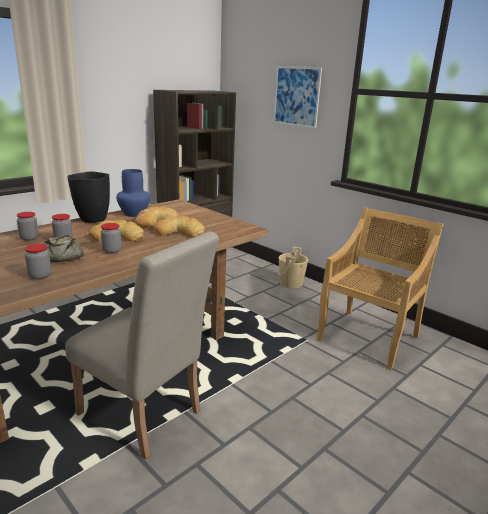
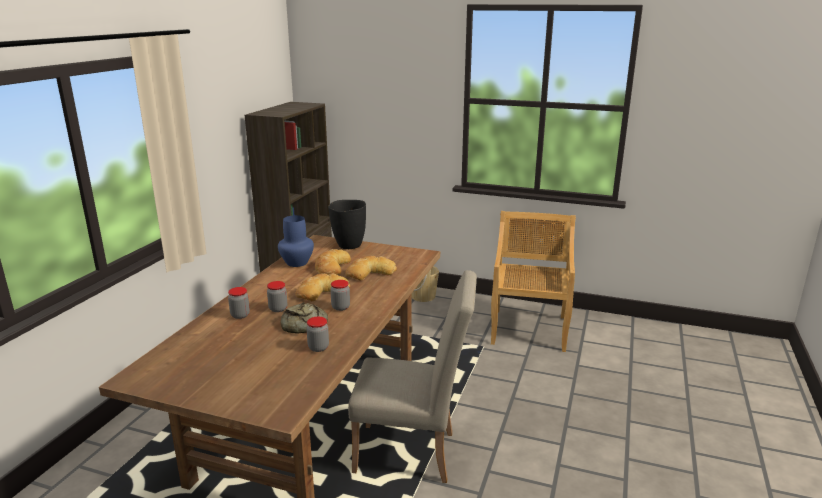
camera: 25 degrees left, 0 degrees up
black vase [67,172,110,223] -> black vase moved to [328,200,366,249]
picture [273,66,322,128] -> none

